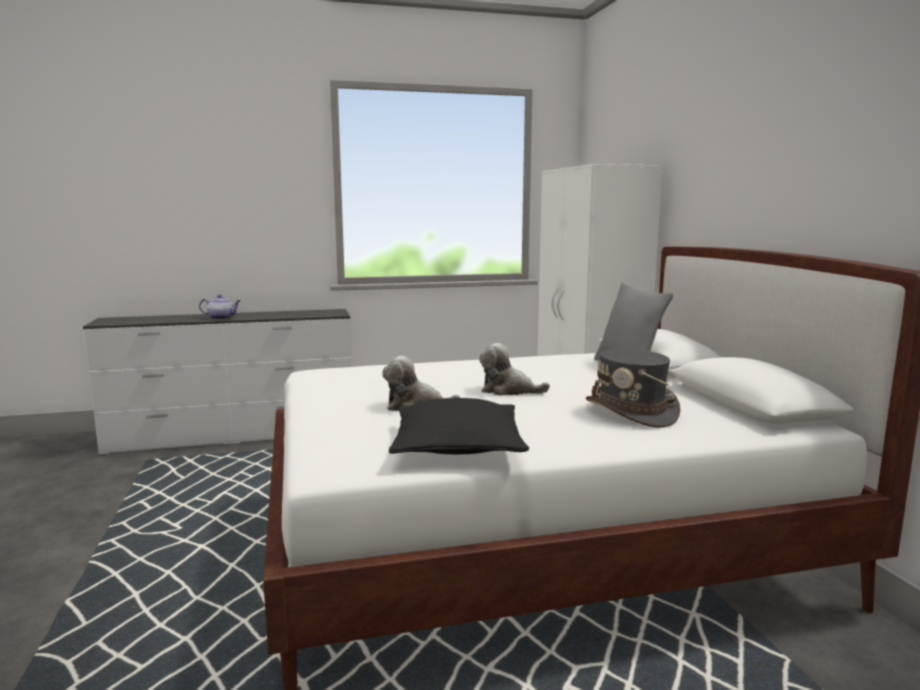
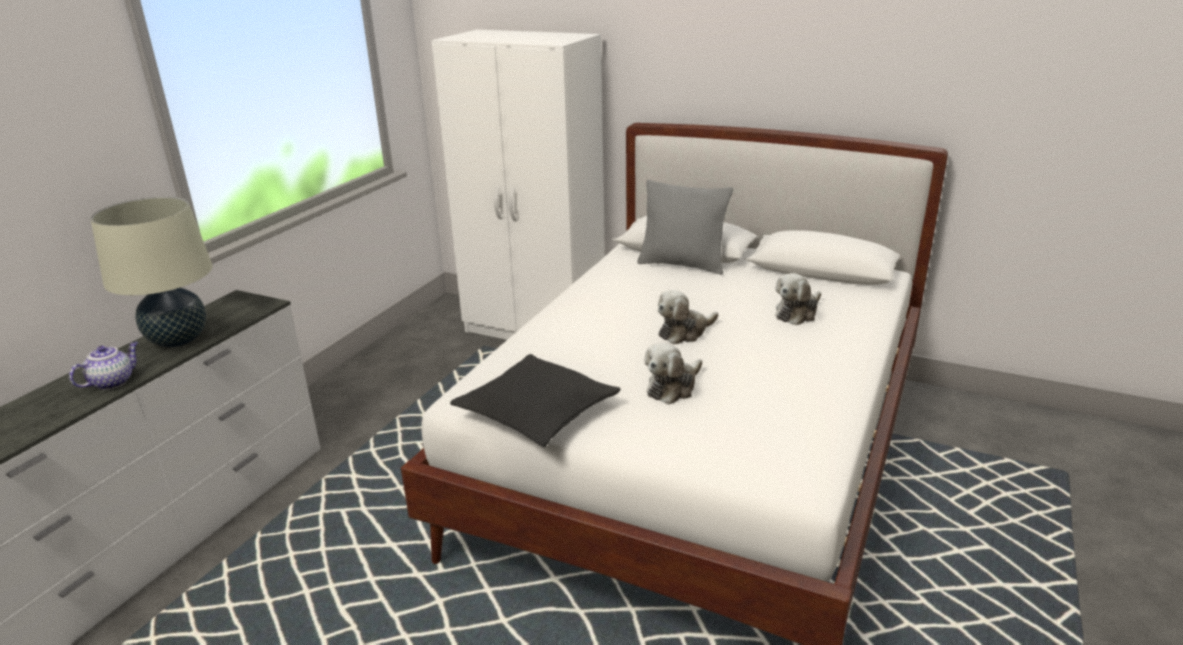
camera: 50 degrees left, 15 degrees up
black pillow [389,398,529,454] -> black pillow moved to [450,354,621,447]
grey hat [586,349,681,428] -> plush toy [775,273,821,325]
none -> beige table lamp [91,196,213,347]

